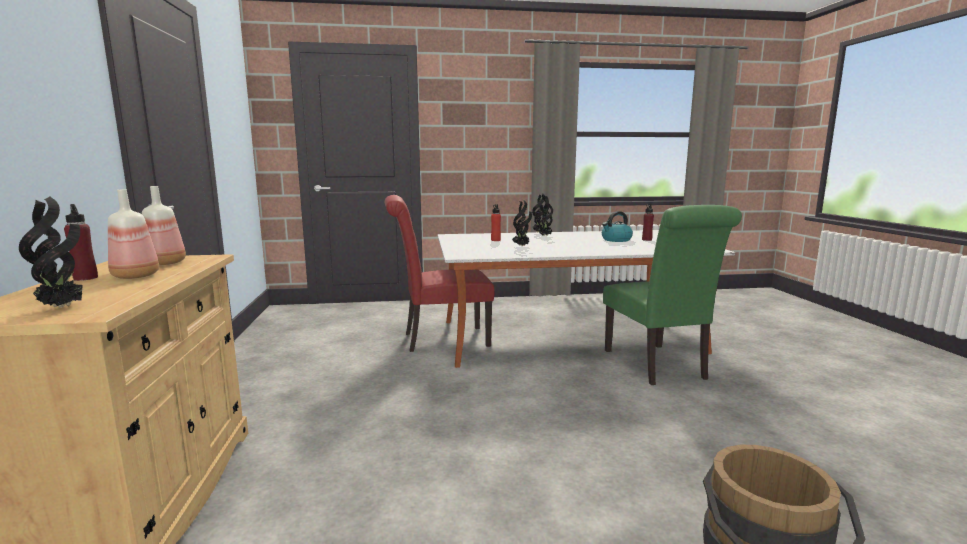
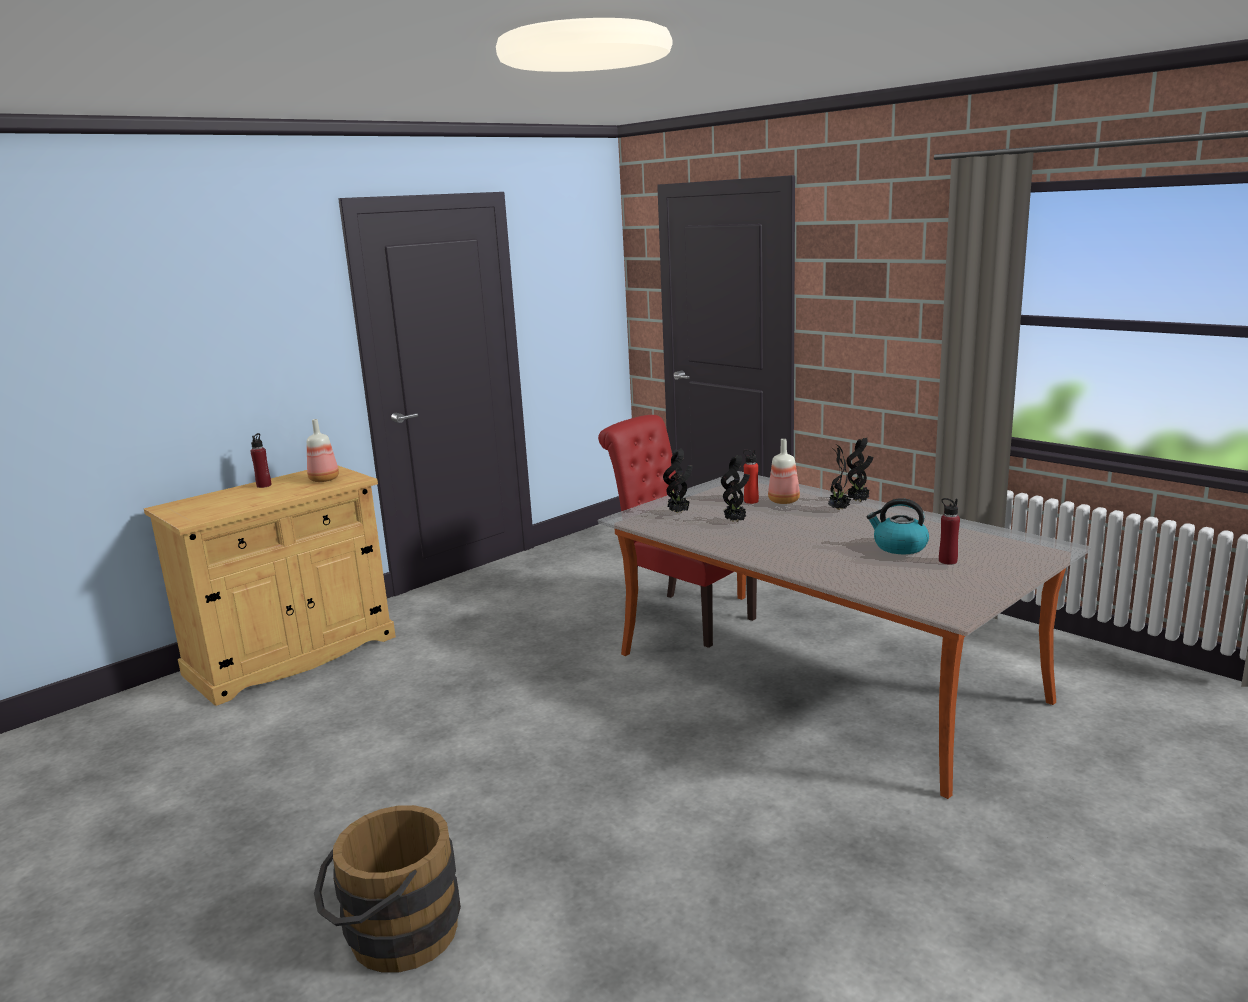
camera: 55 degrees right, 5 degrees up
potted plant [19,196,83,308] -> potted plant moved to [663,448,692,513]
bottle [108,190,159,279] -> bottle moved to [768,439,800,504]
green chair [603,205,742,385] -> none

